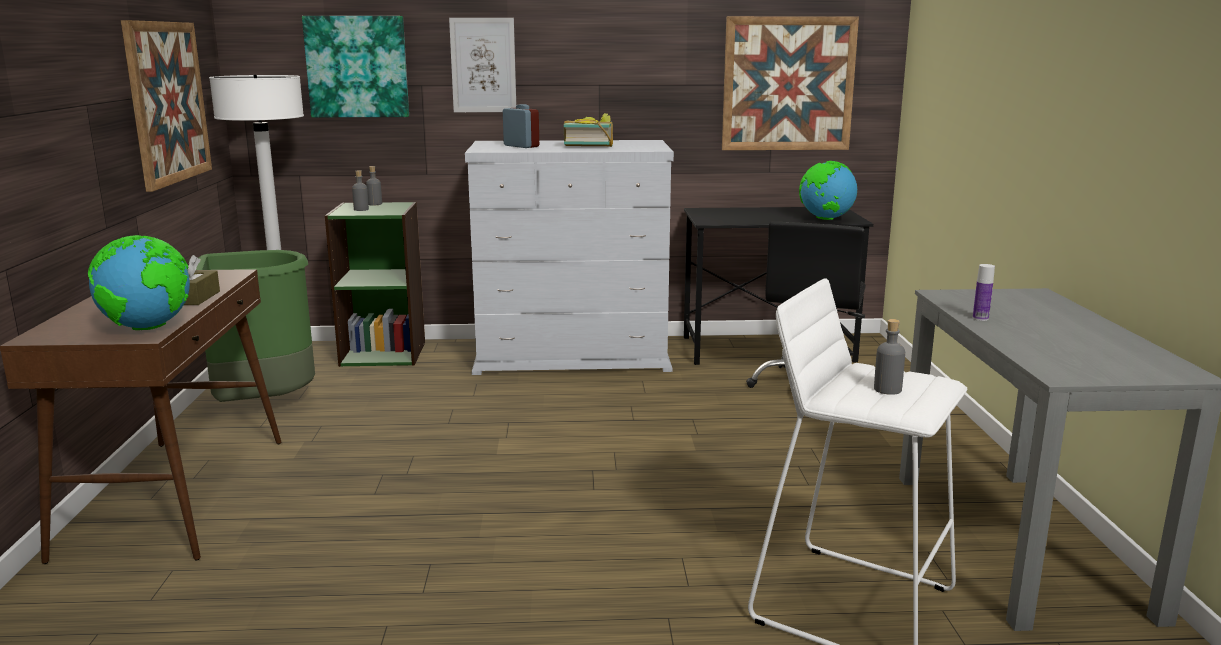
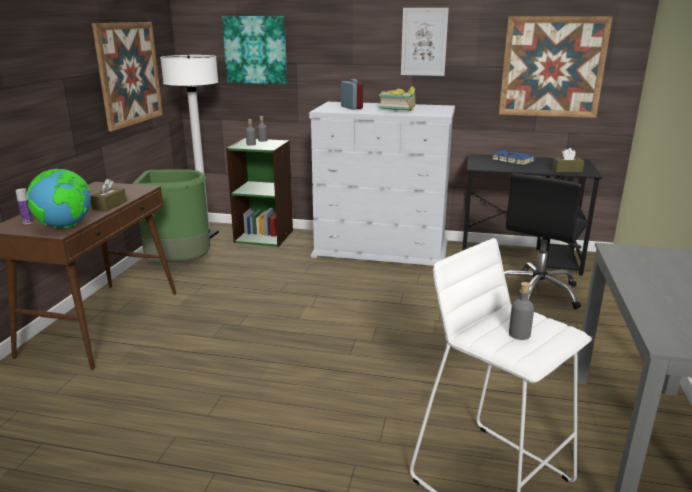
camera: 15 degrees right, 5 degrees up
picture [449,18,516,112] -> picture moved to [401,8,449,76]
globe [799,161,857,220] -> brown tissue box [552,148,584,172]
bottle [973,264,995,321] -> bottle moved to [15,188,33,224]
none -> blue book [492,150,535,165]

